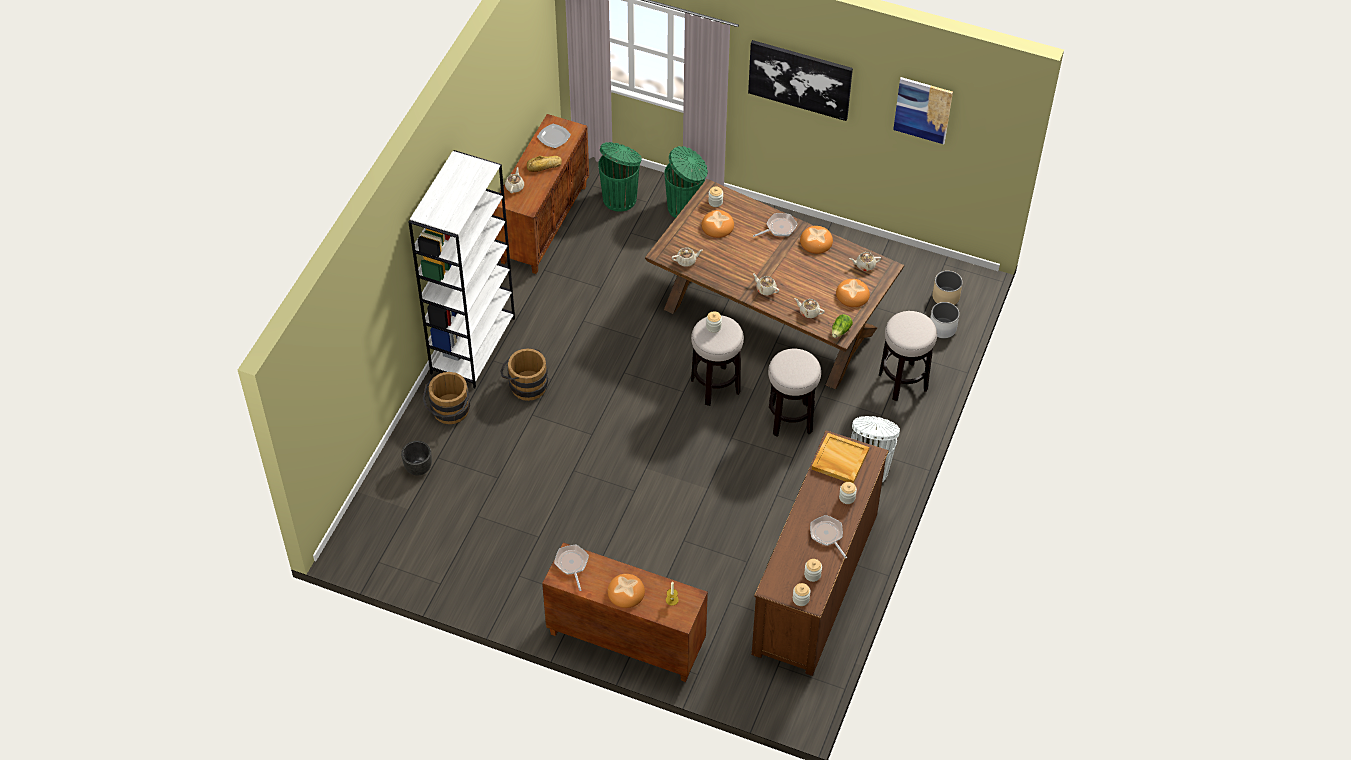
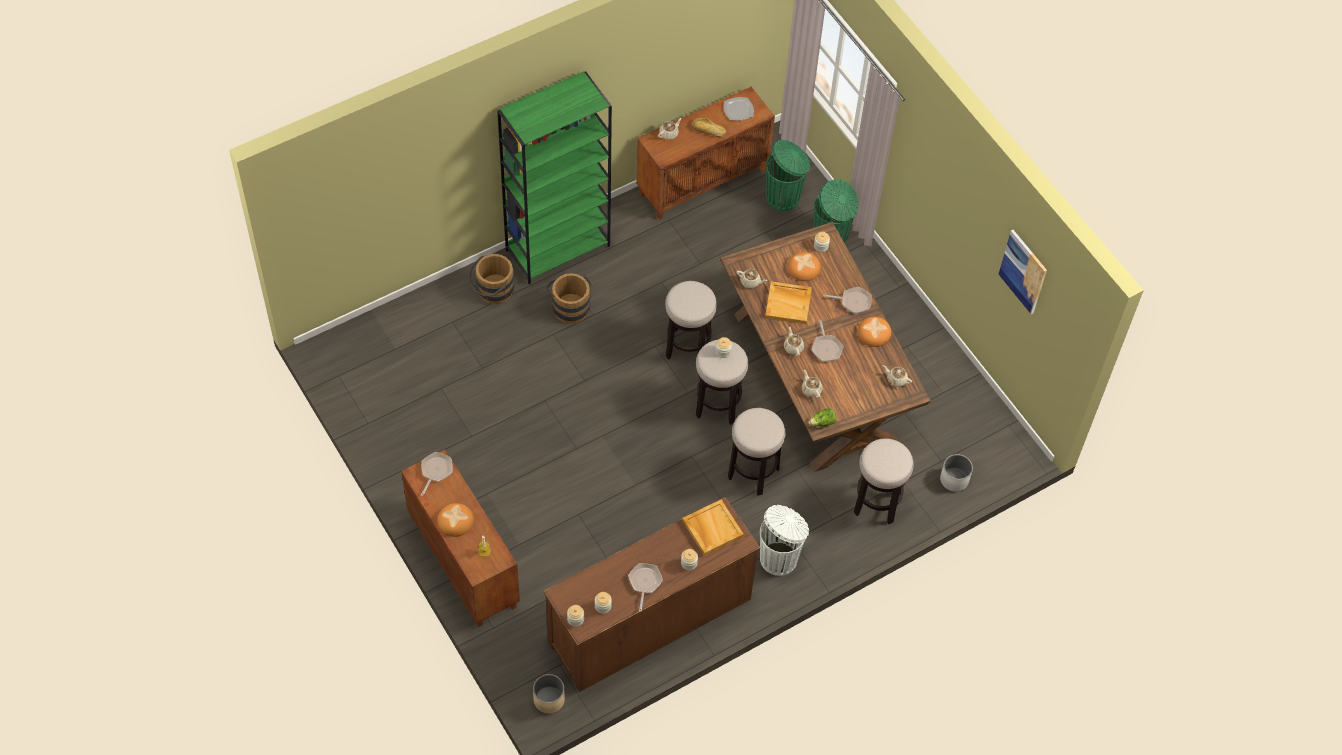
camera: 35 degrees right, 5 degrees up
black planter [401,441,432,476] -> none
white bookcase [408,150,515,388] -> green bookcase [497,71,612,284]
picture [748,40,853,121] -> none
bread [836,279,870,307] -> none
beige planter [932,271,963,305] -> beige planter moved to [533,674,565,714]
none -> stool [665,281,717,360]
none -> beige tray [765,281,812,324]
none -> frying pan [812,320,843,362]

